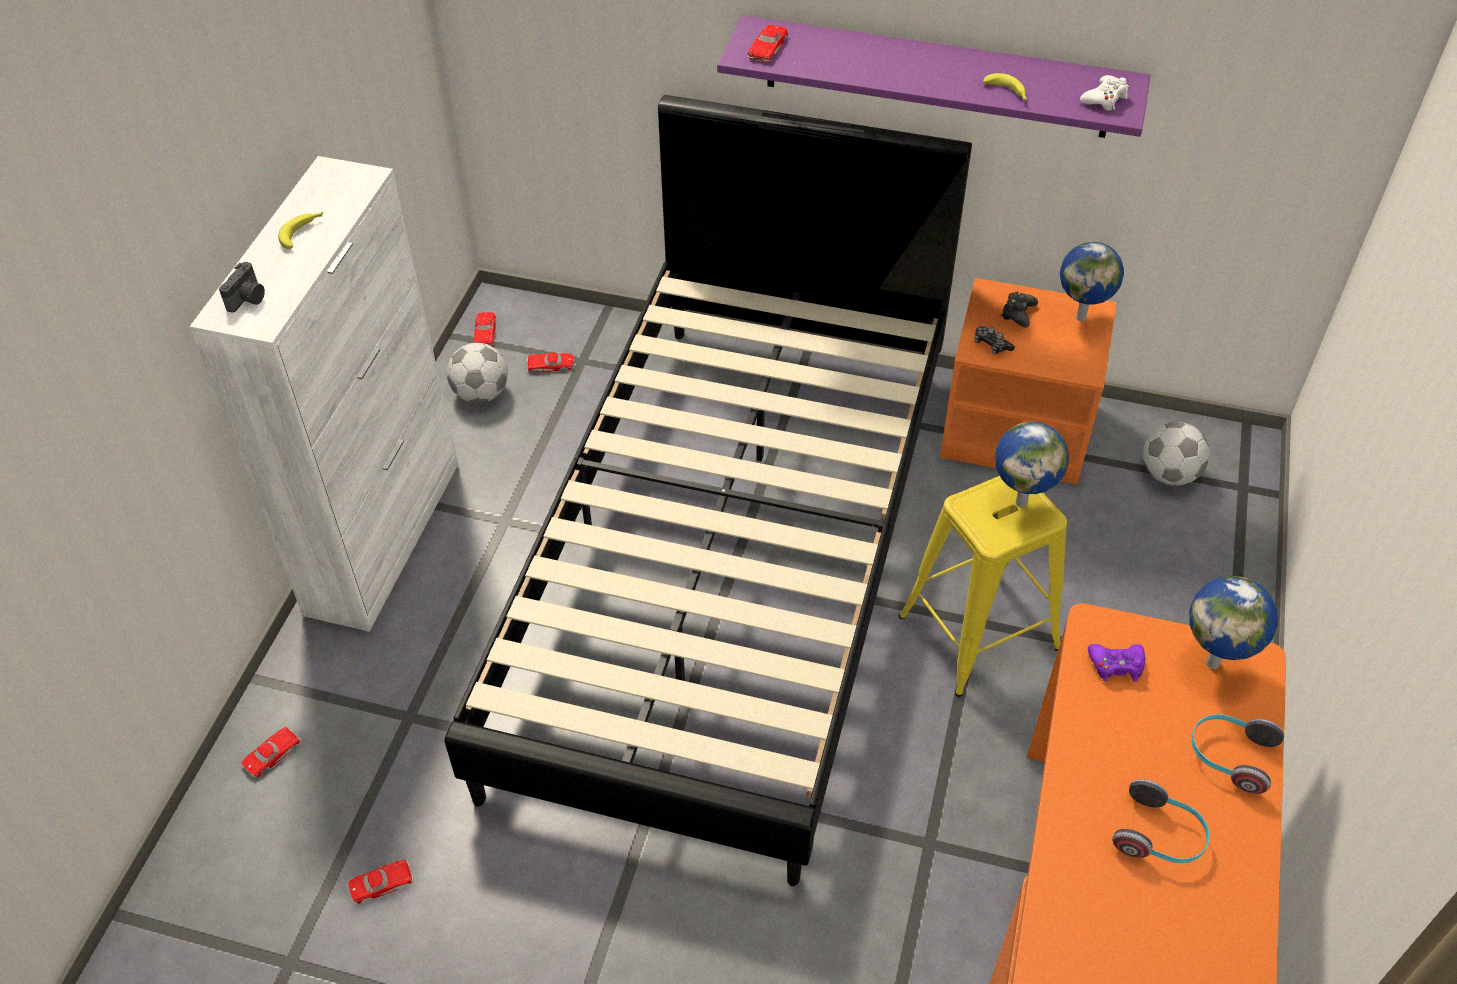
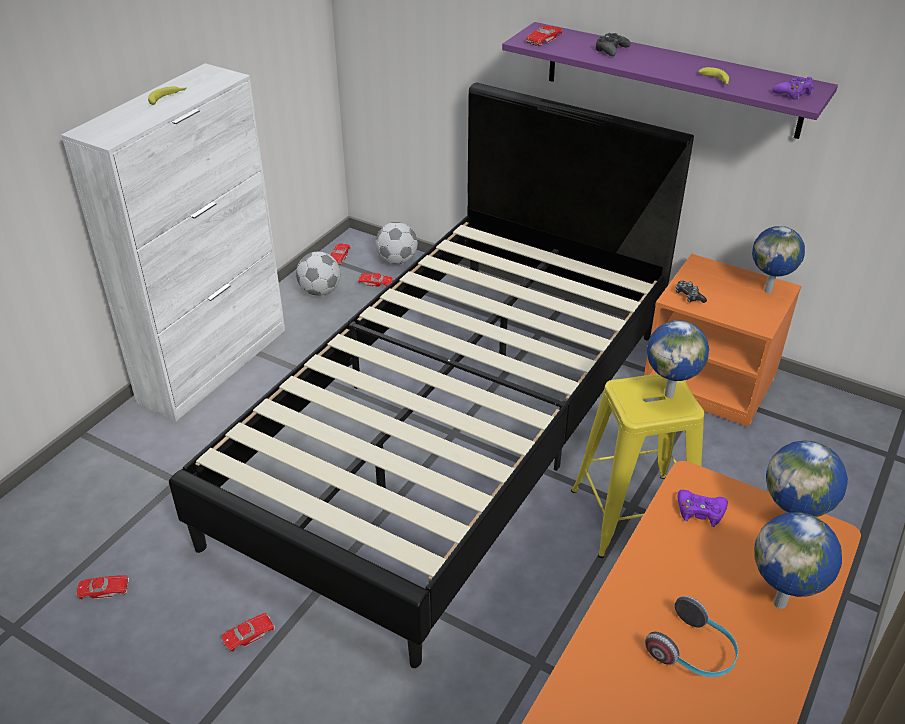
camera: 15 degrees right, 10 degrees down
camera [219,262,265,313] -> none
red toy car [241,727,301,777] -> red toy car moved to [221,613,275,651]
black game controller [1001,292,1038,327] -> black game controller moved to [595,33,631,56]
white game controller [1080,75,1129,111] -> purple game controller [772,77,814,100]
football [1143,422,1210,486] -> football moved to [376,222,418,264]
headphones [1191,714,1284,794] -> globe [754,512,842,609]

